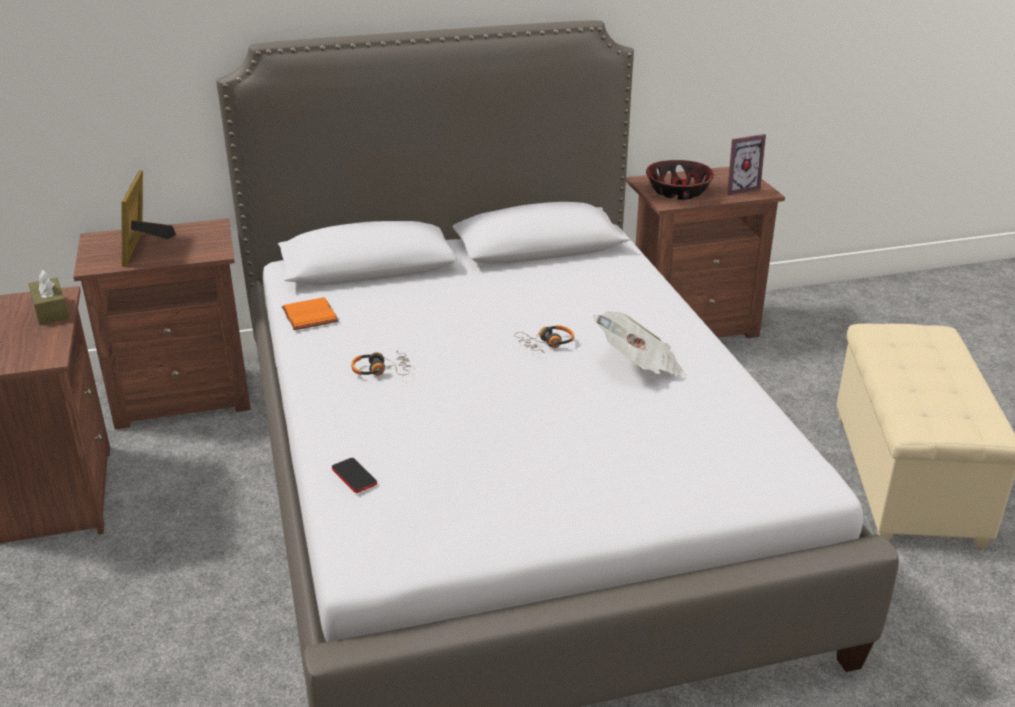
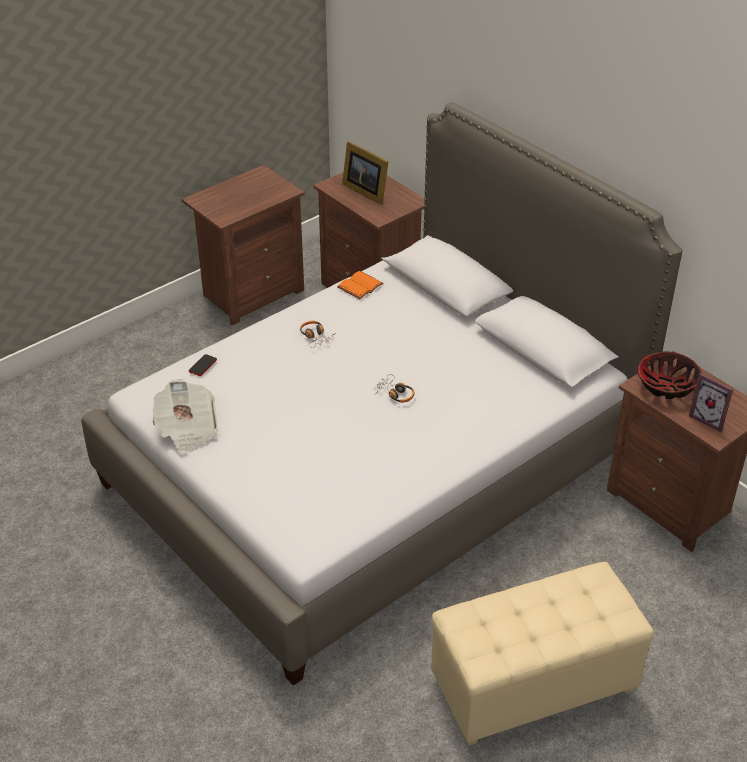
camera: 65 degrees right, 10 degrees up
brown tissue box [28,270,69,325] -> none
picture frame [122,170,176,267] -> picture frame turned 105 degrees counterclockwise [342,141,389,205]
newspaper [593,311,687,377] -> newspaper moved to [152,379,218,454]

